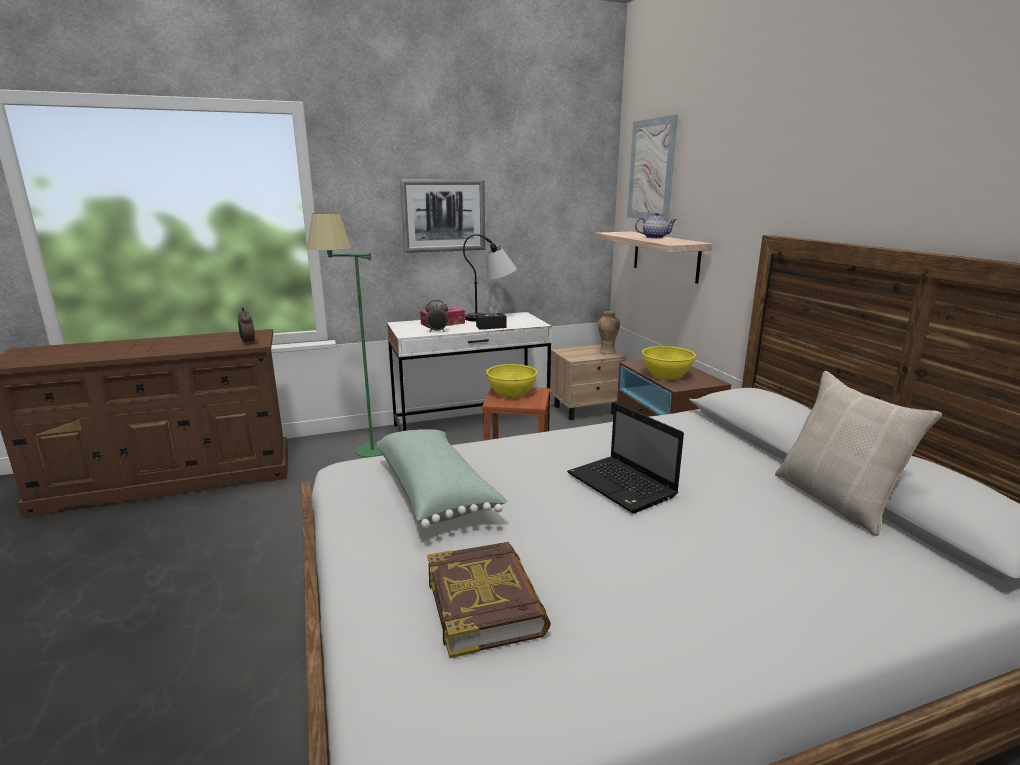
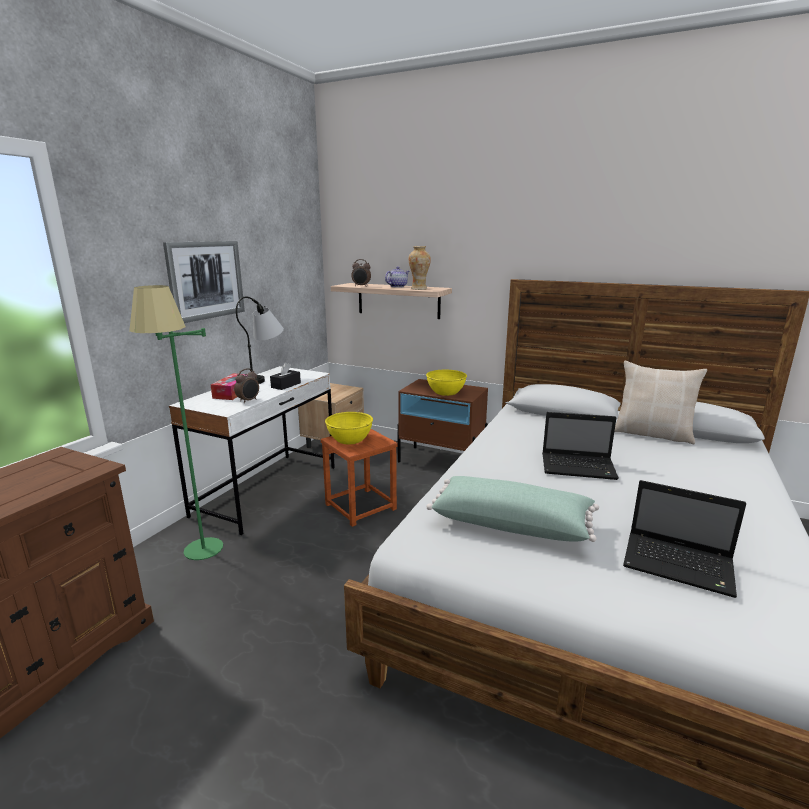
camera: 45 degrees left, 0 degrees up
alarm clock [238,307,255,345] -> alarm clock moved to [351,259,371,286]
book [428,542,551,658] -> laptop [623,480,746,598]
vase [598,311,620,354] -> vase moved to [409,246,431,290]
picture [627,114,678,221] -> none

